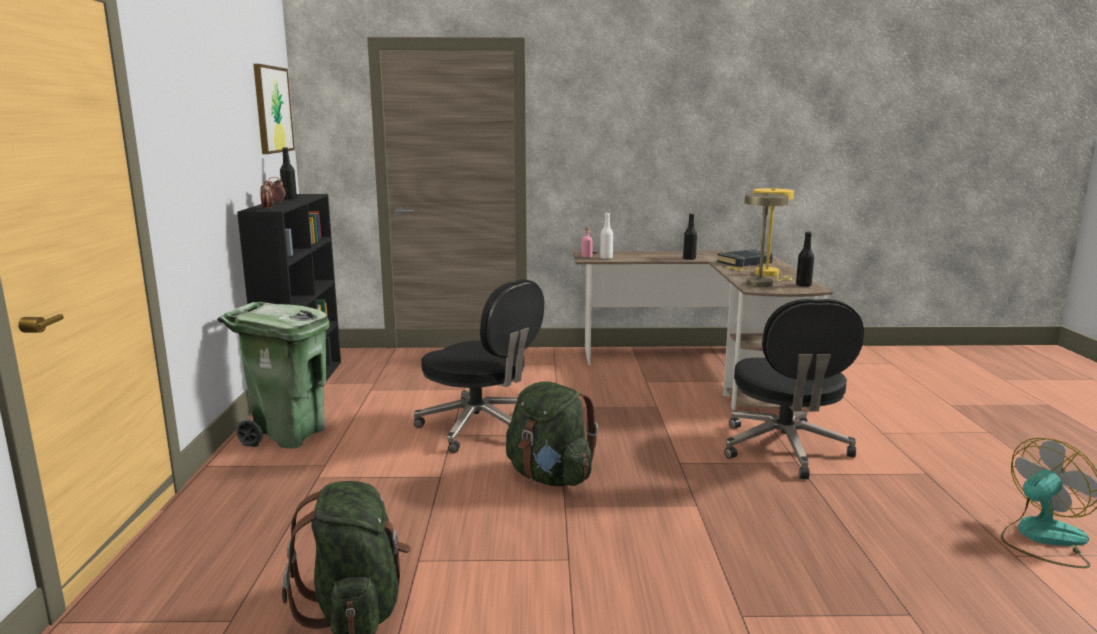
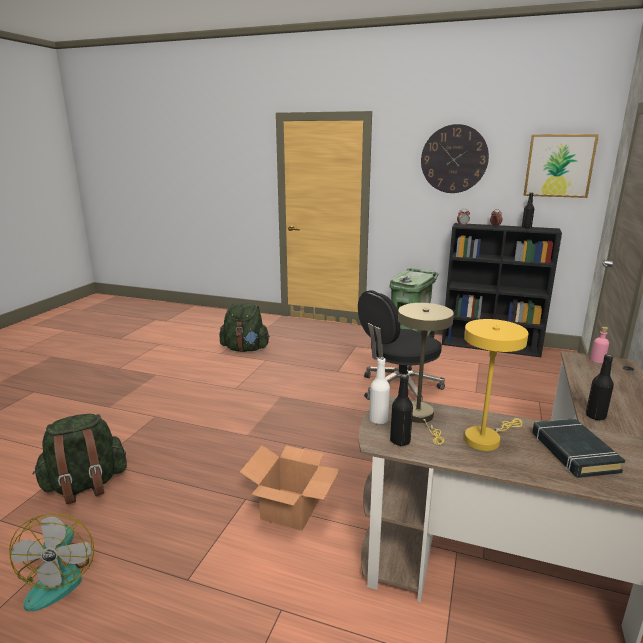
camera: 110 degrees right, 5 degrees up
green backpack [506,381,598,486] -> green backpack moved to [33,414,127,504]
white bottle [600,213,613,259] -> white bottle moved to [369,357,390,424]
black office chair [724,299,864,479] -> cardboard box [240,446,340,531]
none -> wall clock [421,124,489,193]

